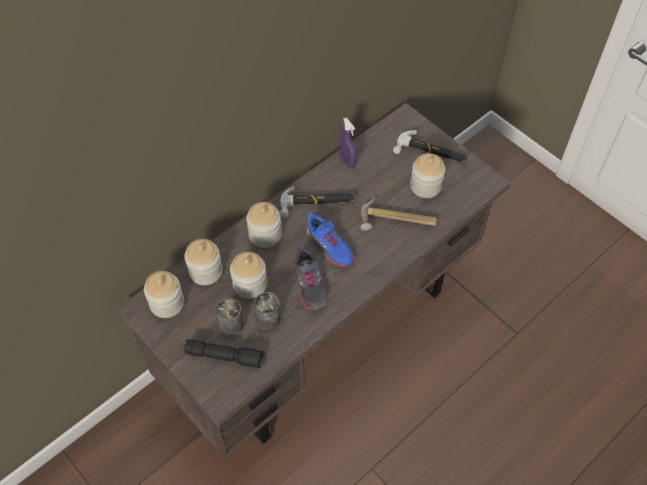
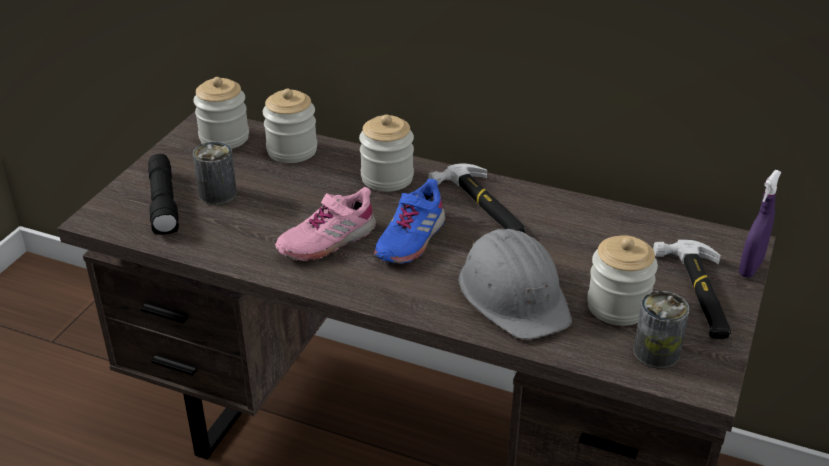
camera: 65 degrees right, 20 degrees down
jar [230,252,267,299] -> none
can [254,292,281,330] -> can moved to [633,291,689,368]
grey shoe [294,245,327,310] -> pink shoe [275,187,376,261]
purple spray bottle [339,118,357,168] -> purple spray bottle moved to [739,170,781,278]
hammer [361,197,437,231] -> grey hard hat [458,229,572,340]

